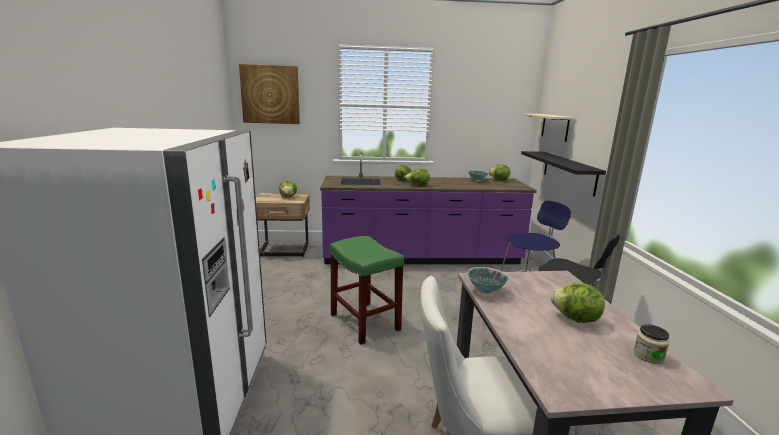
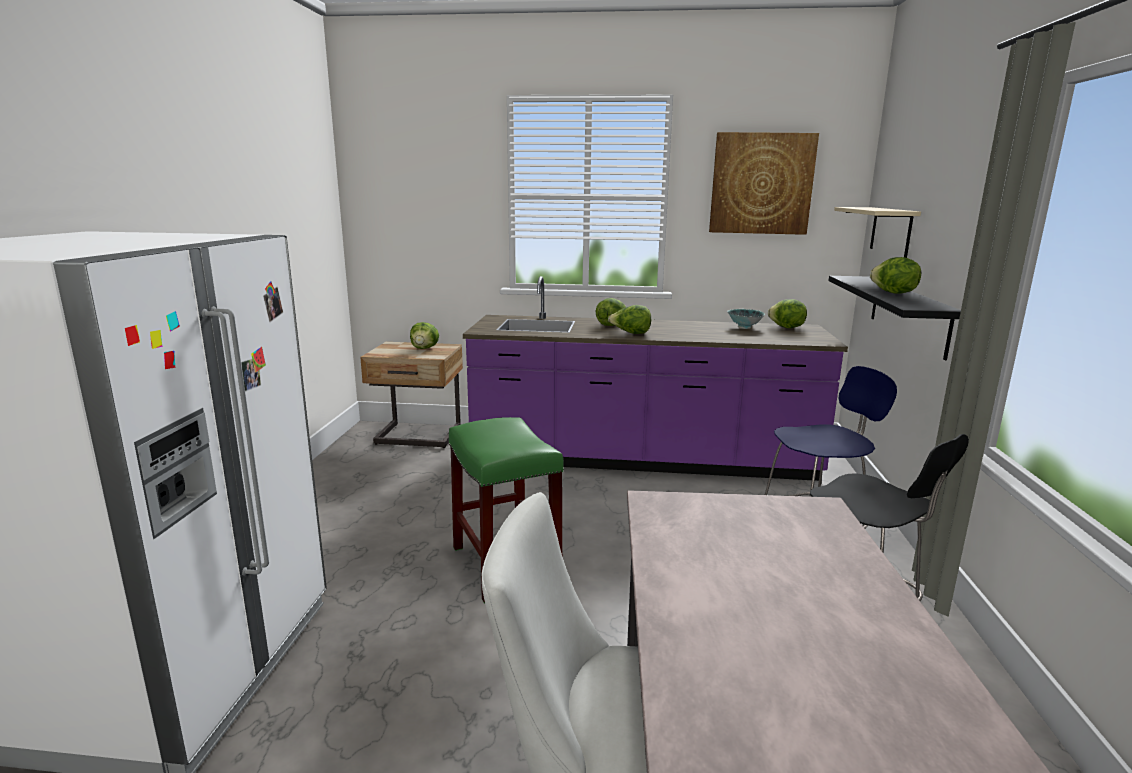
camera: 10 degrees right, 0 degrees up
picture [239,64,300,124] -> picture moved to [709,132,819,235]
bowl [467,267,509,294] -> none
lettuce [551,283,605,323] -> lettuce moved to [870,257,921,294]
jar [633,324,670,364] -> none

